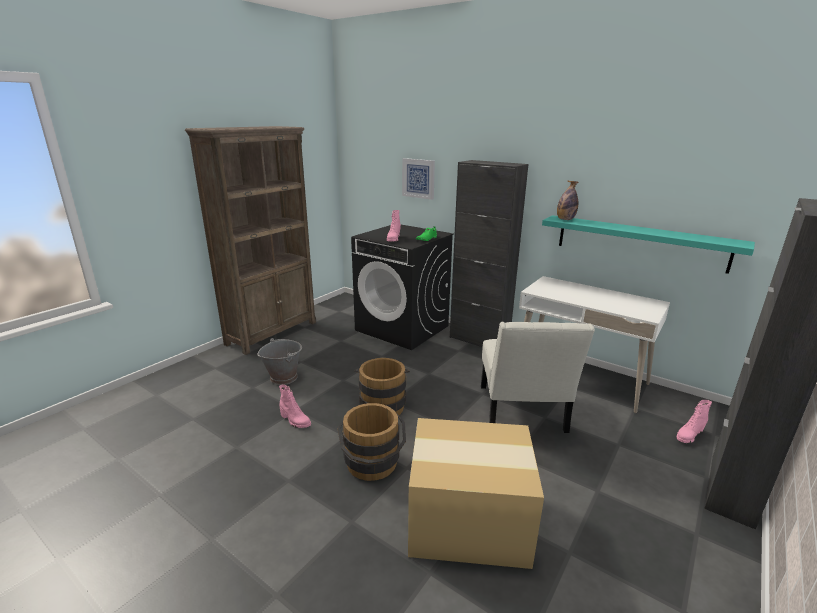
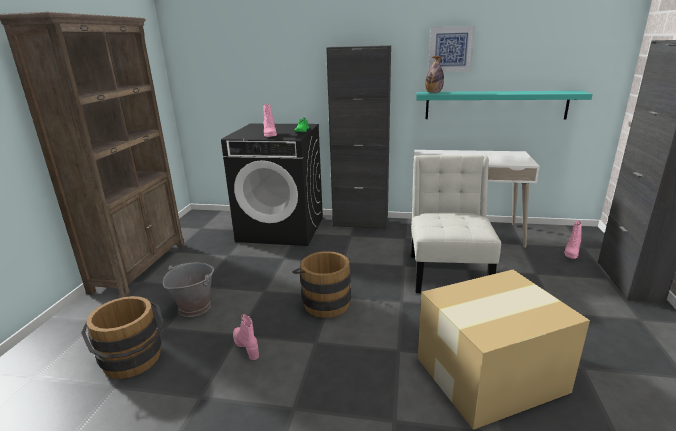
camera: 25 degrees left, 0 degrees up
pink boot [279,385,311,428] -> pink boot turned 135 degrees counterclockwise [233,314,259,360]
brown bucket [338,403,406,481] -> brown bucket moved to [81,296,164,379]
picture [402,158,435,200] -> picture moved to [428,26,475,72]
white chair [481,322,595,433] -> white chair turned 150 degrees counterclockwise [411,155,501,293]

